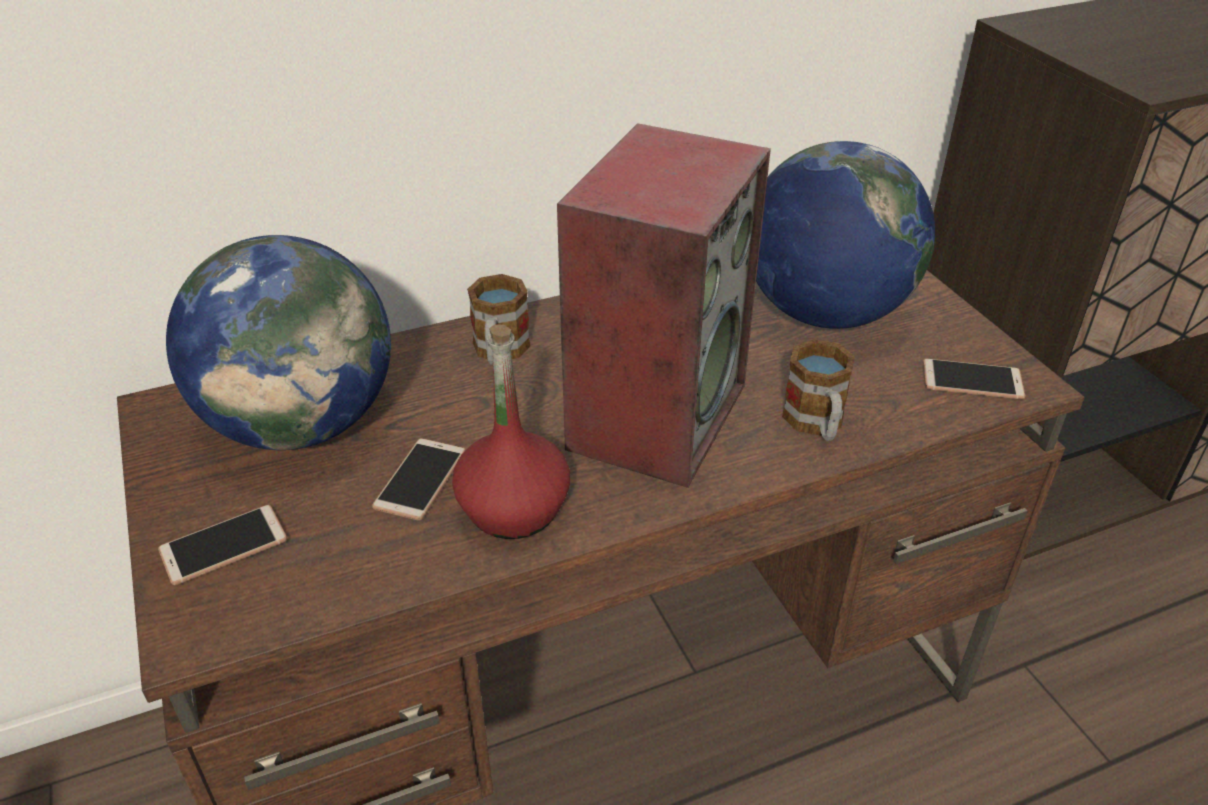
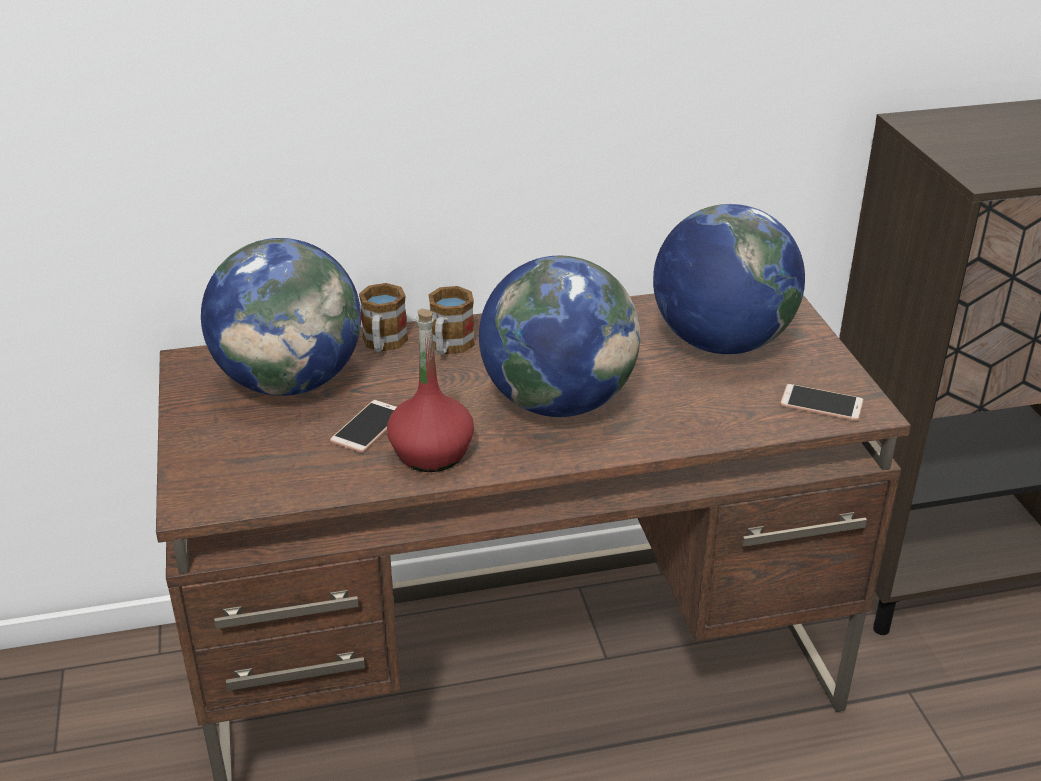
camera: 10 degrees right, 5 degrees down
phone [158,505,287,585] -> none
speaker [557,123,771,488] -> globe [479,256,640,417]
mug [782,339,855,441] -> mug moved to [359,283,408,352]

